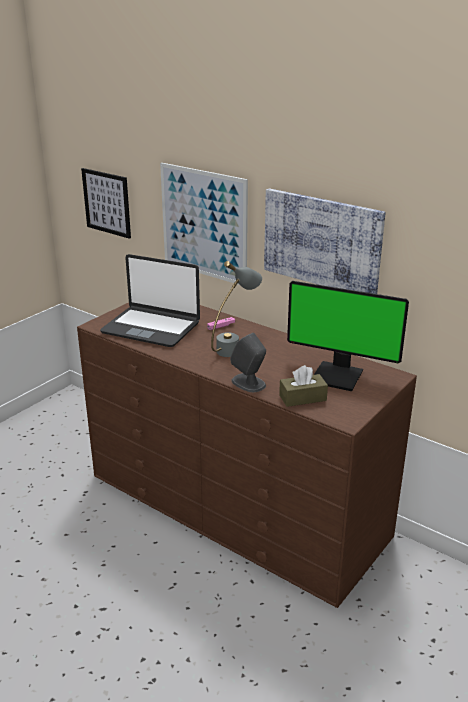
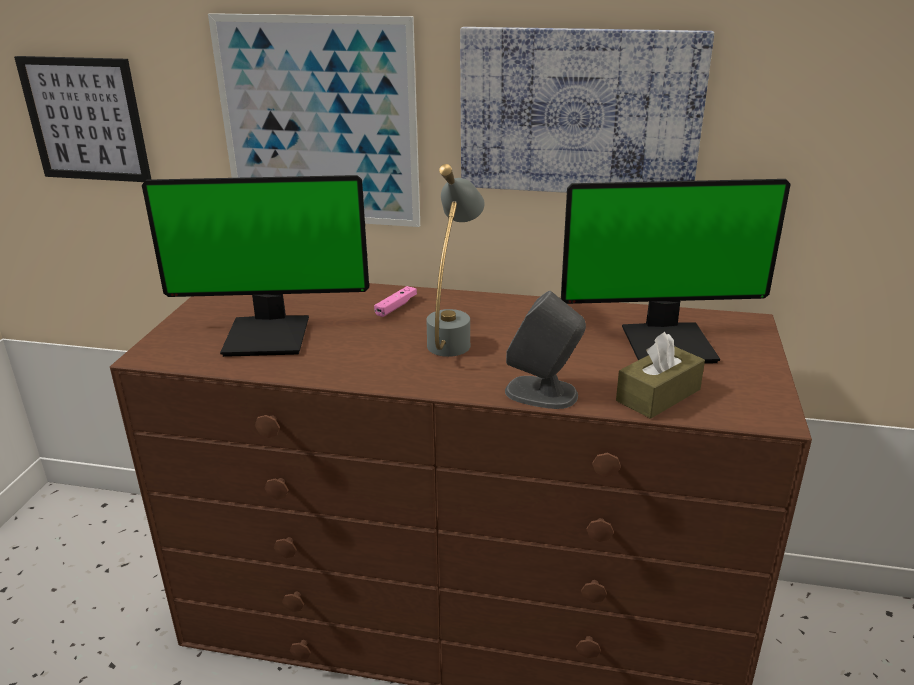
camera: 25 degrees left, 0 degrees up
laptop [100,254,200,347] -> monitor [142,175,369,357]

